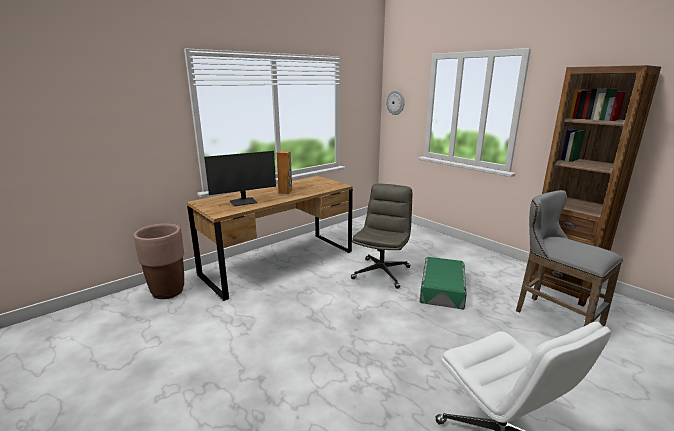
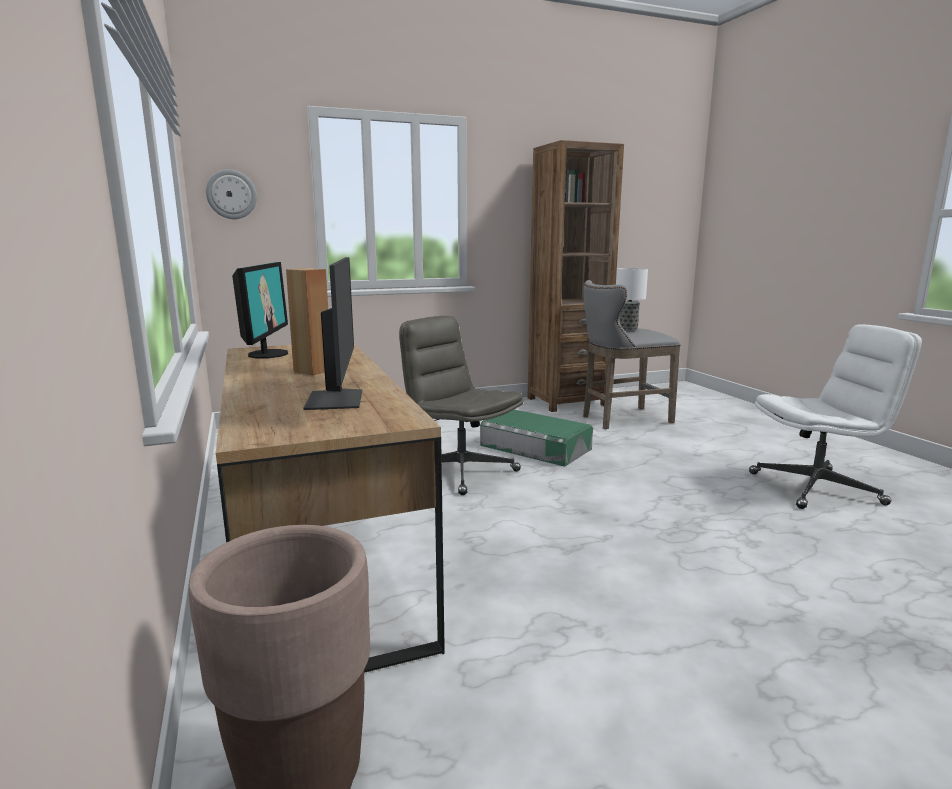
camera: 70 degrees left, 5 degrees down
none -> monitor [232,262,288,359]
none -> table lamp [616,268,648,331]

